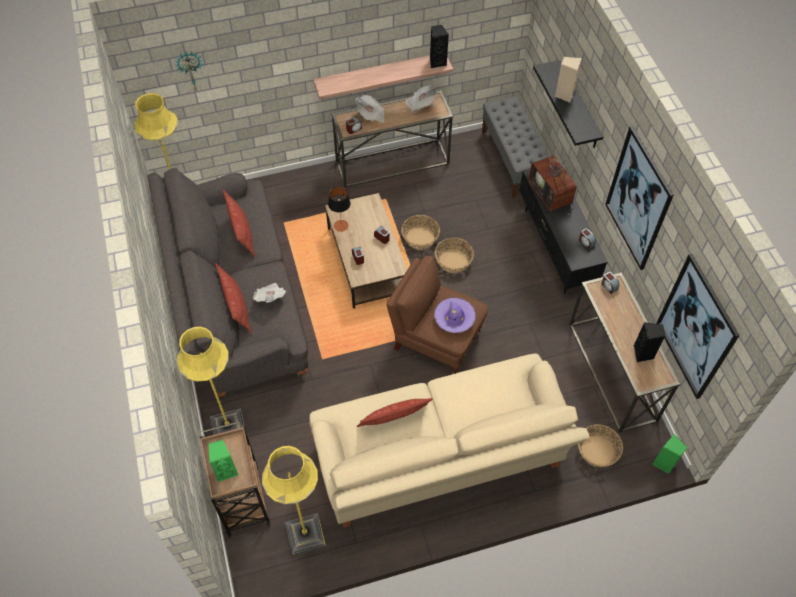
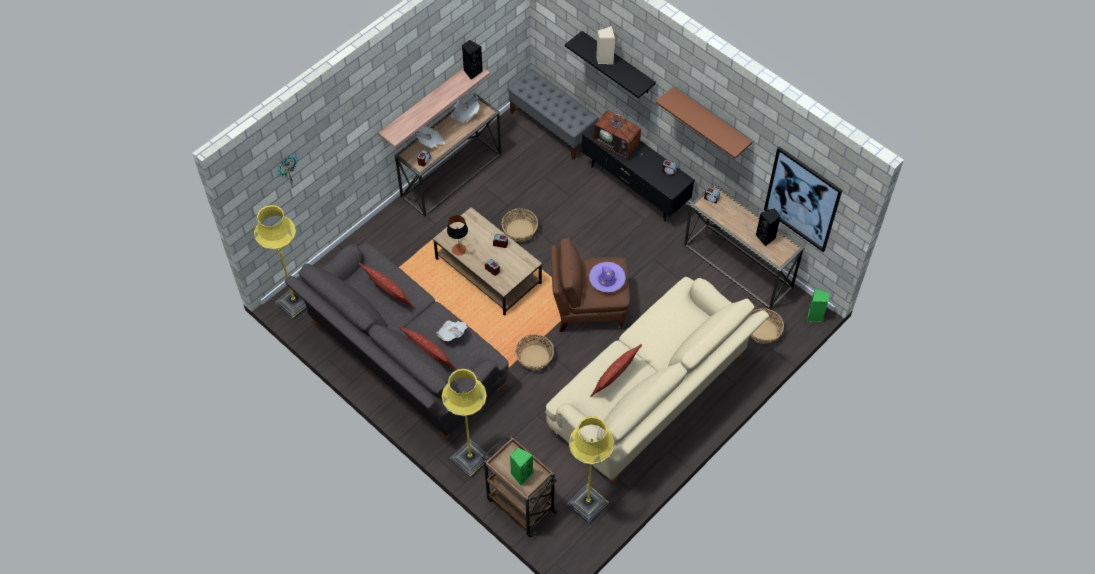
camera: 30 degrees left, 0 degrees up
basket [435,238,474,273] -> basket moved to [515,334,554,370]
picture [605,126,674,270] -> brown shelf [656,87,752,159]

